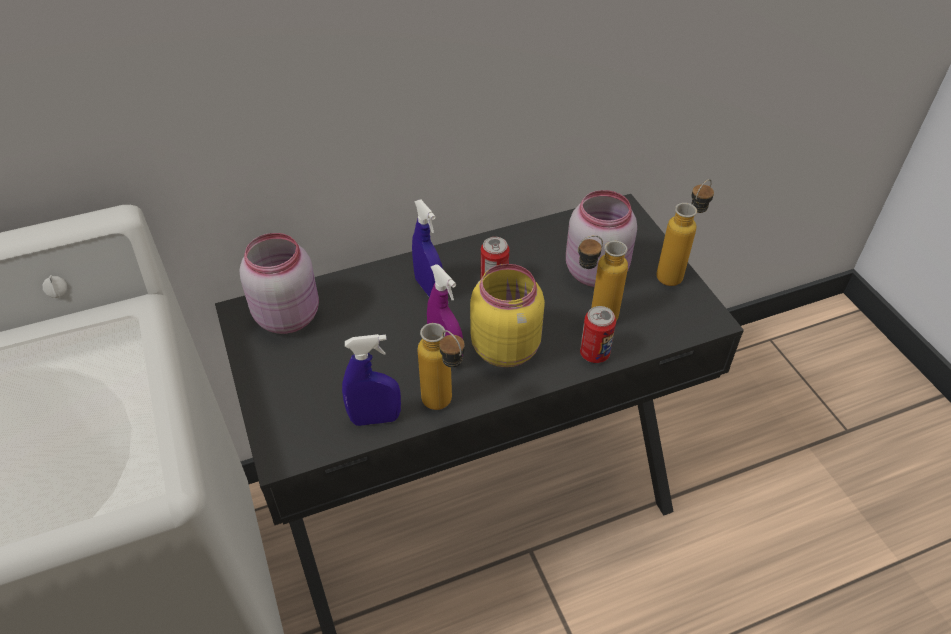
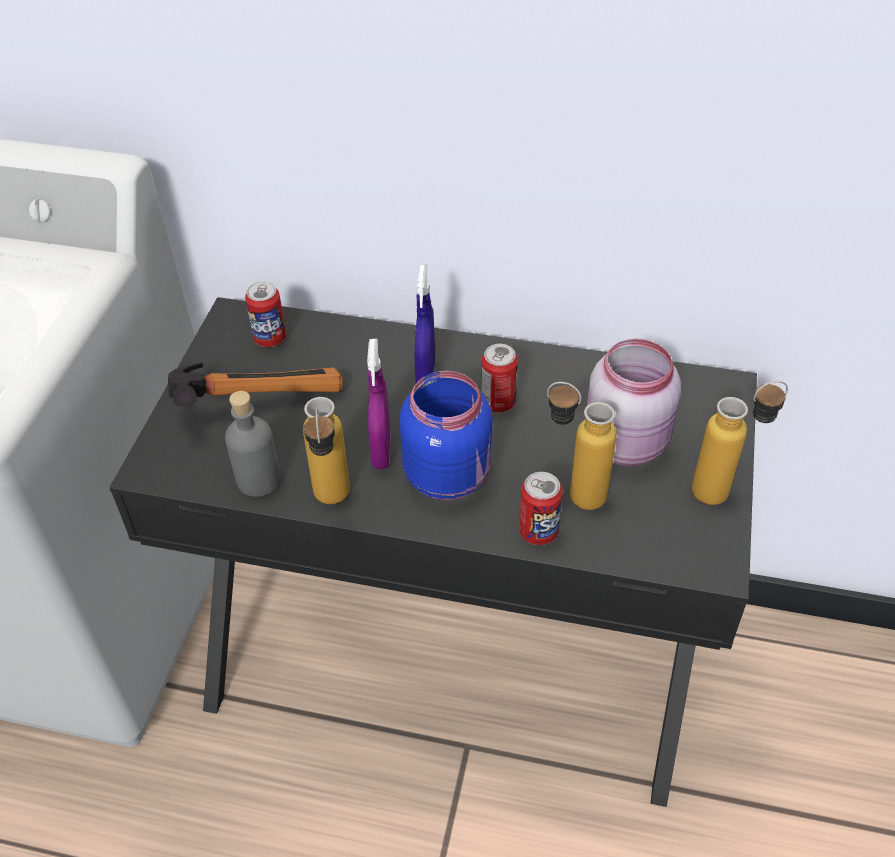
camera: 35 degrees right, 0 degrees up
pink jar [240,233,319,334] -> can [245,281,286,347]
blue spray bottle [342,334,401,426] -> grey bottle [225,391,281,497]
yellow jar [470,264,545,367] -> blue jar [400,371,493,500]
none -> hammer [168,363,343,407]

